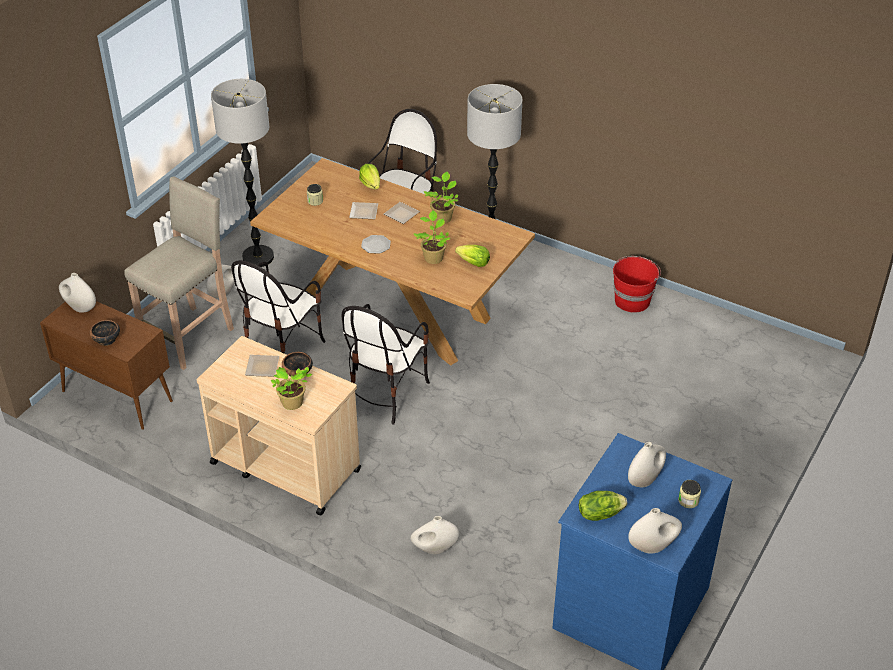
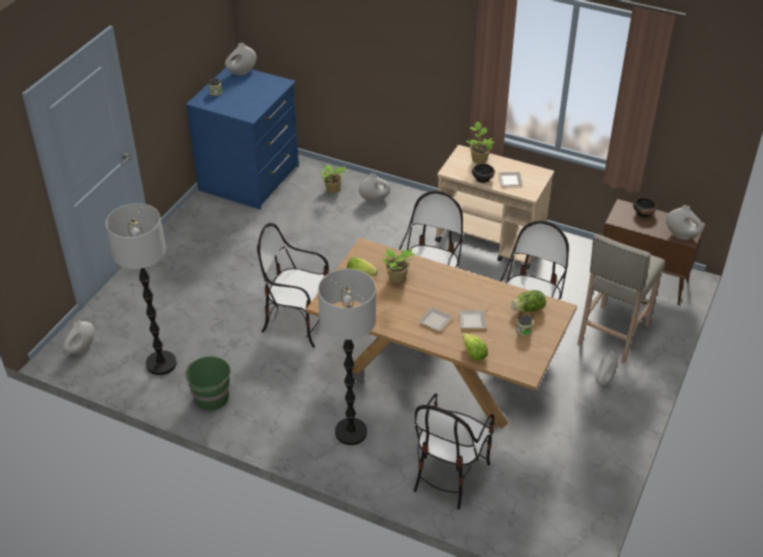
camera: 175 degrees right, 0 degrees up
floor lamp [211,79,274,267] -> floor lamp moved to [106,203,177,375]
plate [361,235,391,254] -> none
potted plant [424,171,458,223] -> potted plant moved to [321,165,346,193]
lettuce [579,491,627,521] -> lettuce moved to [511,290,546,312]
red bucket [613,256,661,313] -> green bucket [183,356,230,411]
white vase [628,442,666,487] -> white vase moved to [63,320,95,354]
none -> chair [257,223,329,347]

